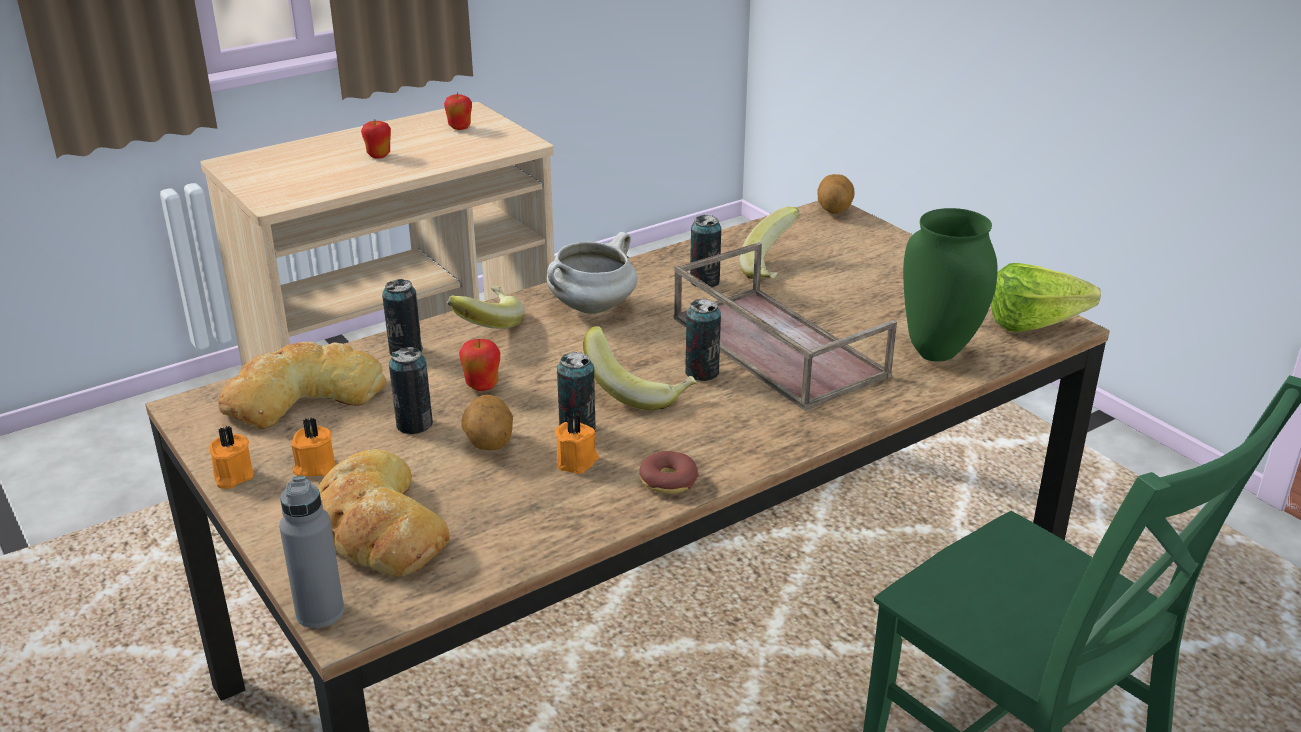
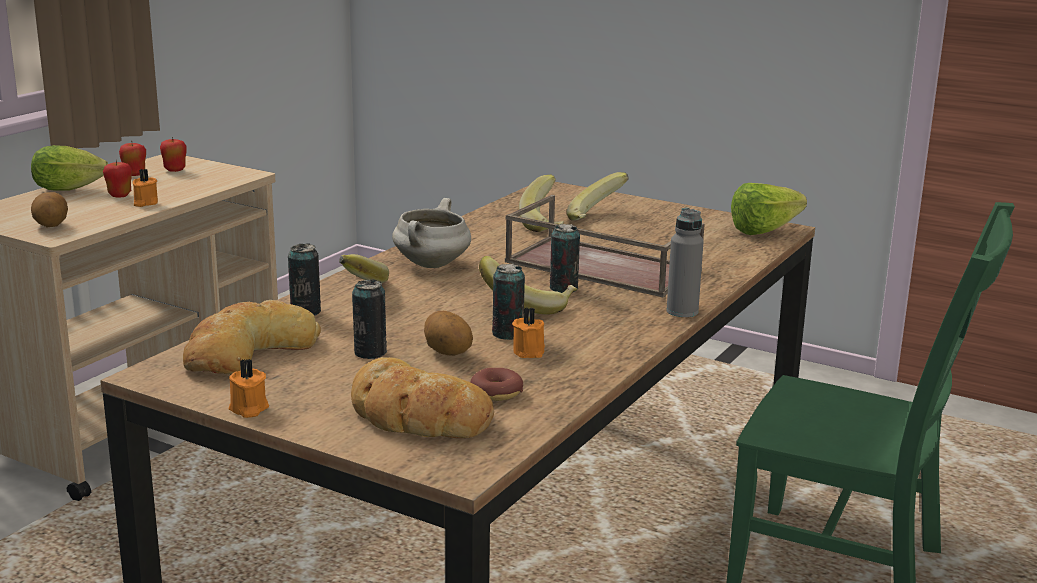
camera: 25 degrees left, 10 degrees down
grey bottle [279,476,344,628] -> grey bottle moved to [667,208,704,317]
orange candle [291,418,335,477] -> orange candle moved to [133,169,158,207]
apple [459,339,500,391] -> apple moved to [119,141,146,176]
donut [639,451,699,494] -> donut moved to [470,368,523,401]
can [690,215,721,287] -> none
potato [818,174,854,214] -> potato moved to [31,192,68,227]
green vase [903,208,998,362] -> none
none -> lettuce [31,145,108,191]
none -> banana [567,172,629,221]

